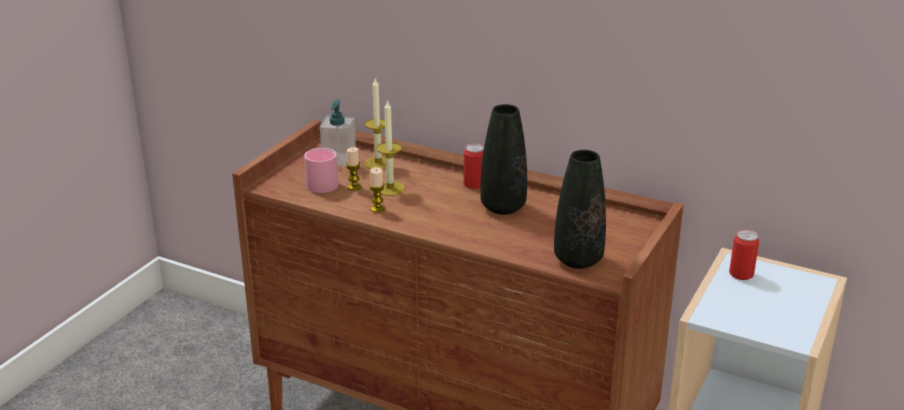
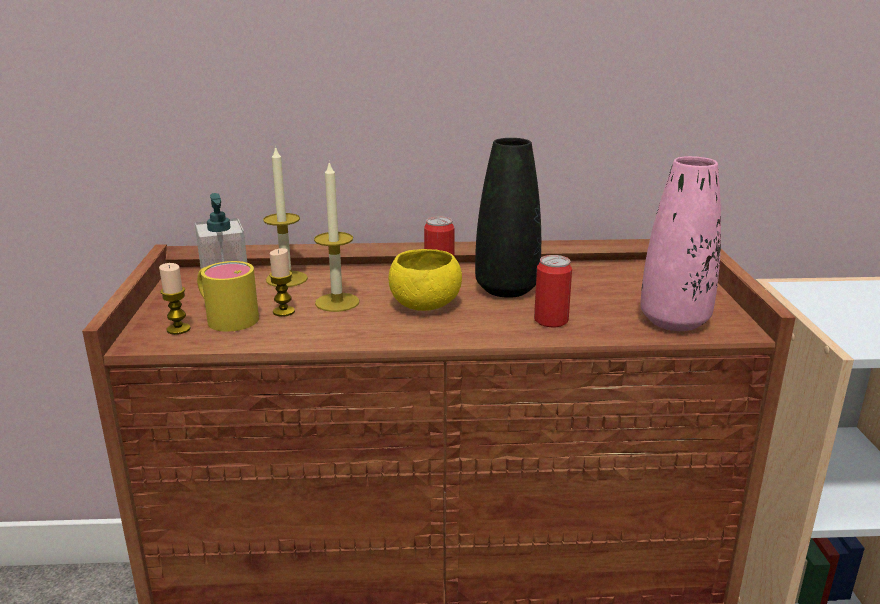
camera: 30 degrees left, 5 degrees down
pink mug [304,148,338,193] -> yellow mug [197,261,259,332]
candle [369,167,385,213] -> candle moved to [159,263,191,335]
black vase [554,150,606,269] -> pink vase [640,156,721,331]
can [729,229,759,280] -> can moved to [534,255,572,327]
none -> yellow bowl [389,249,462,311]

